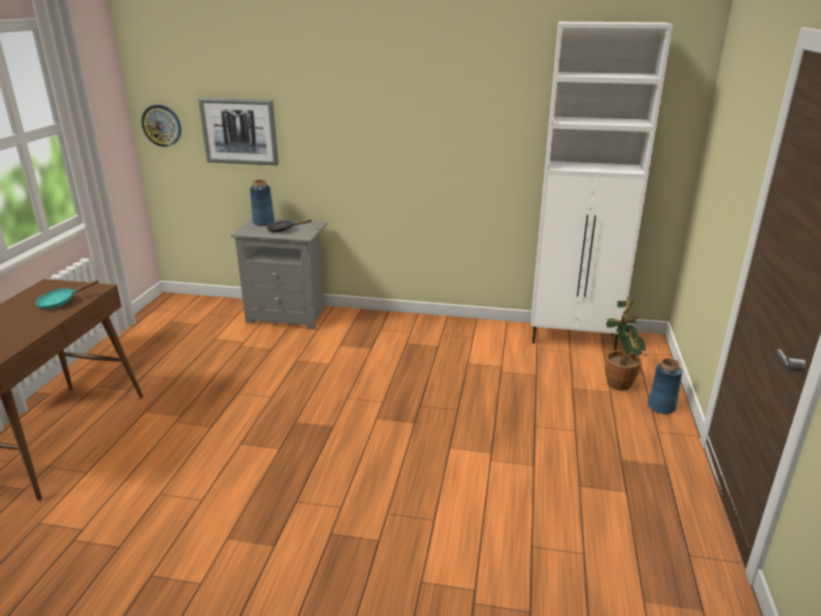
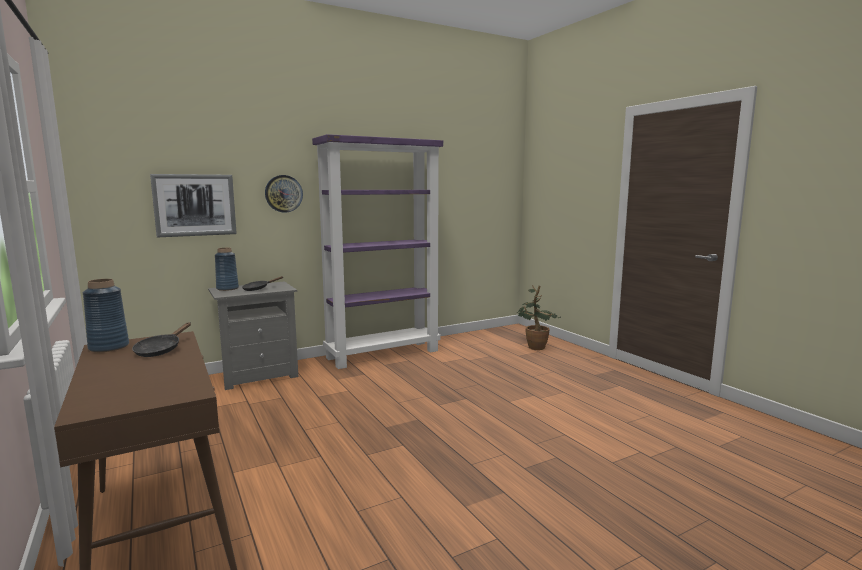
camera: 40 degrees left, 15 degrees down
turquoise frying pan [35,280,99,309] -> black frying pan [132,322,191,357]
wall clock [141,105,181,147] -> wall clock moved to [265,175,303,213]
white cabinet [531,22,673,350] -> none
blue vase [648,358,683,414] -> blue vase moved to [83,279,129,352]
none -> purple bookcase [312,134,443,369]

